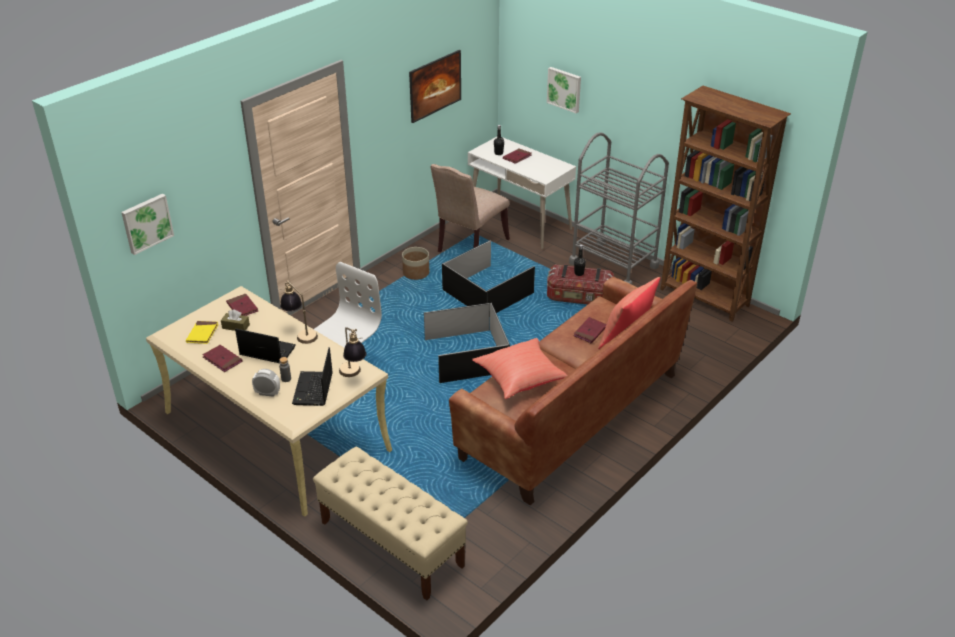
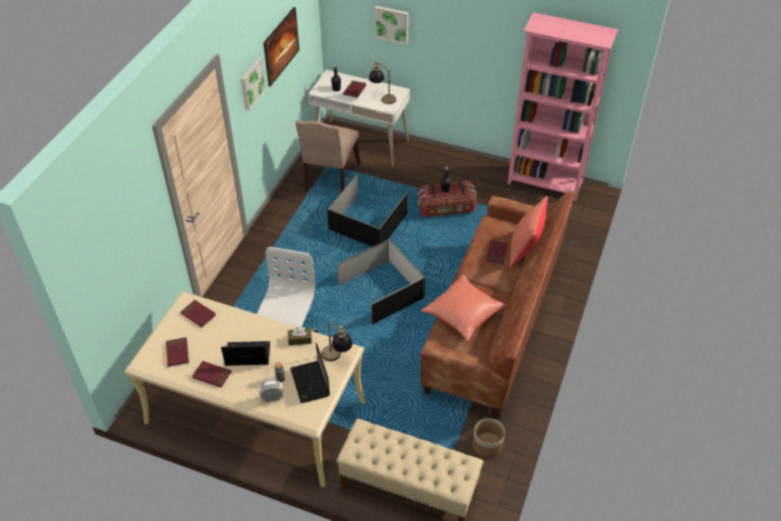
camera: 20 degrees left, 10 degrees up
picture [121,194,174,255] -> picture moved to [241,58,266,110]
yellow book [186,321,219,344] -> red book [166,337,189,367]
brown tissue box [221,309,250,331] -> brown tissue box moved to [288,327,312,345]
table lamp [280,281,318,344] -> table lamp moved to [369,61,396,104]
planter [402,247,429,280] -> planter moved to [473,418,505,458]
grey cart [569,132,669,285] -> none
brown bookcase [660,86,791,322] -> pink bookcase [508,12,618,201]

